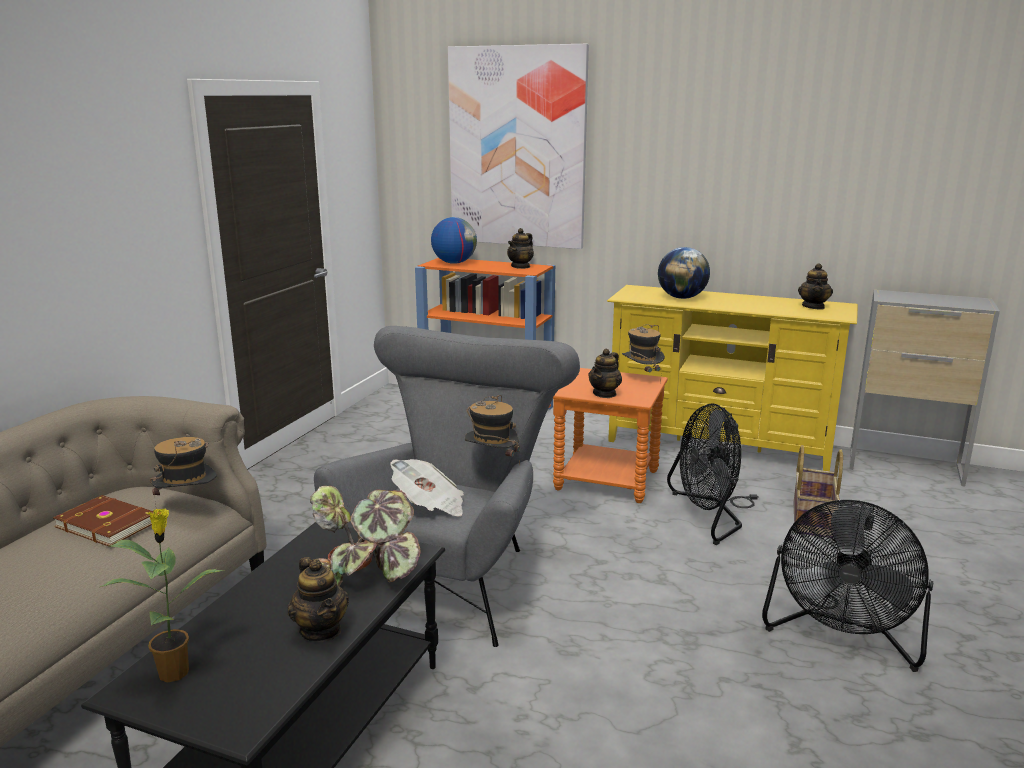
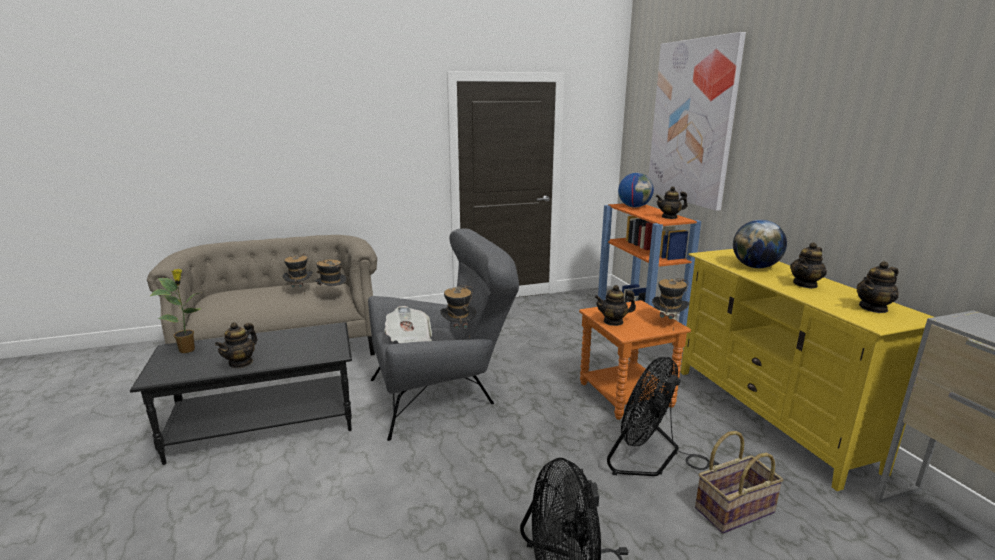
camera: 50 degrees right, 0 degrees up
brown book [53,495,154,547] -> hat [282,253,313,291]
potted plant [310,486,421,586] -> none
none -> teapot [790,242,827,289]

